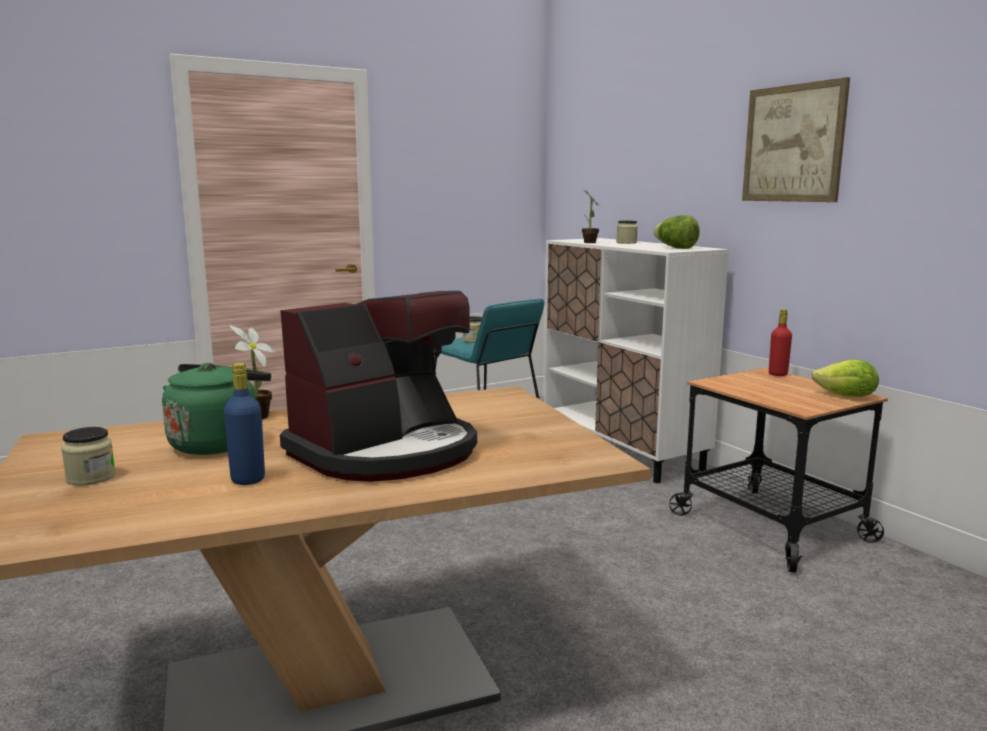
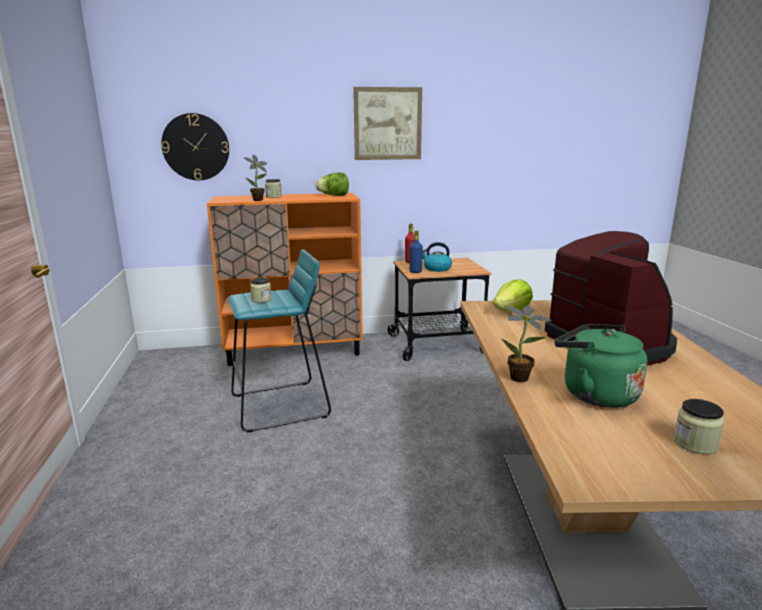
camera: 70 degrees left, 5 degrees up
blue bottle [224,362,265,485] -> blue bottle moved to [409,231,423,273]
white cabinet [544,238,729,483] -> orange cabinet [207,193,363,366]
lettuce [812,360,879,397] -> lettuce moved to [493,279,533,312]
none -> wall clock [161,113,229,180]
none -> kettle [422,242,452,272]

